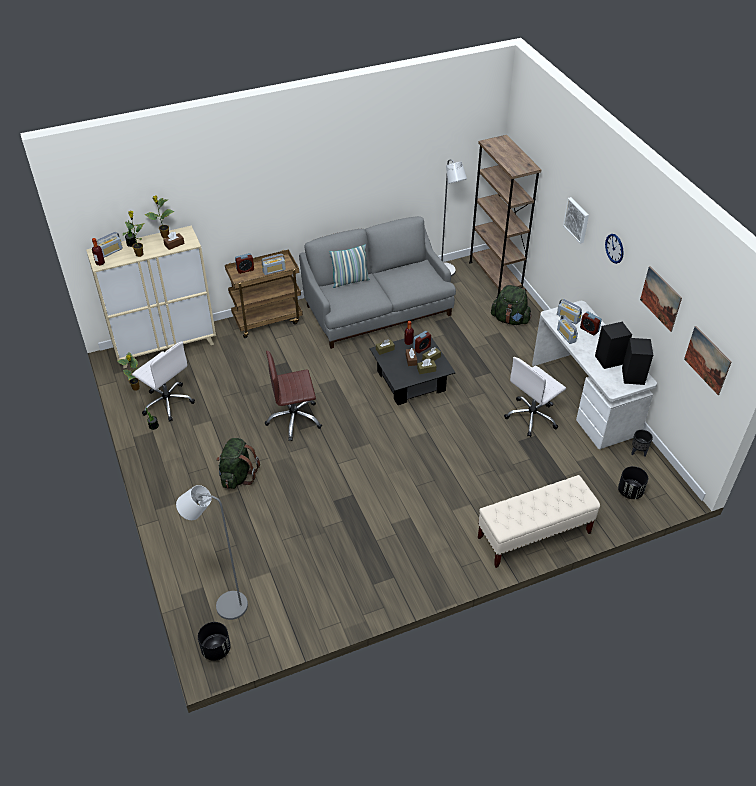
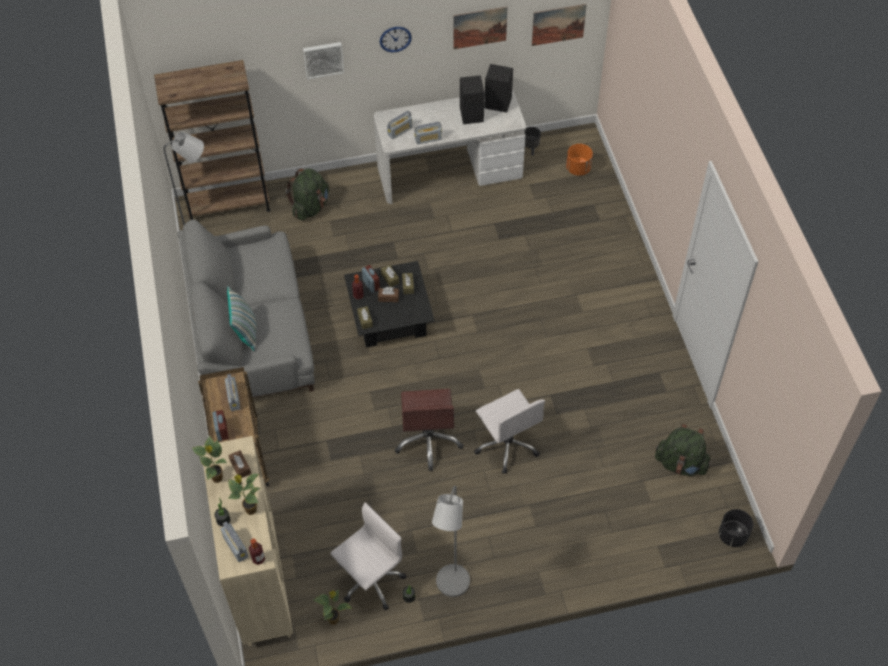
camera: 80 degrees left, 10 degrees up
grey floor lamp [176,485,248,620] -> grey floor lamp moved to [432,486,470,597]
green backpack [216,438,260,489] -> green backpack moved to [655,424,711,476]
beige bench [478,475,600,568] -> none
white office chair [504,357,566,437] -> white office chair moved to [474,389,545,474]
alarm clock [580,311,602,335] -> none
black planter [618,466,648,499] -> orange planter [566,144,593,176]

